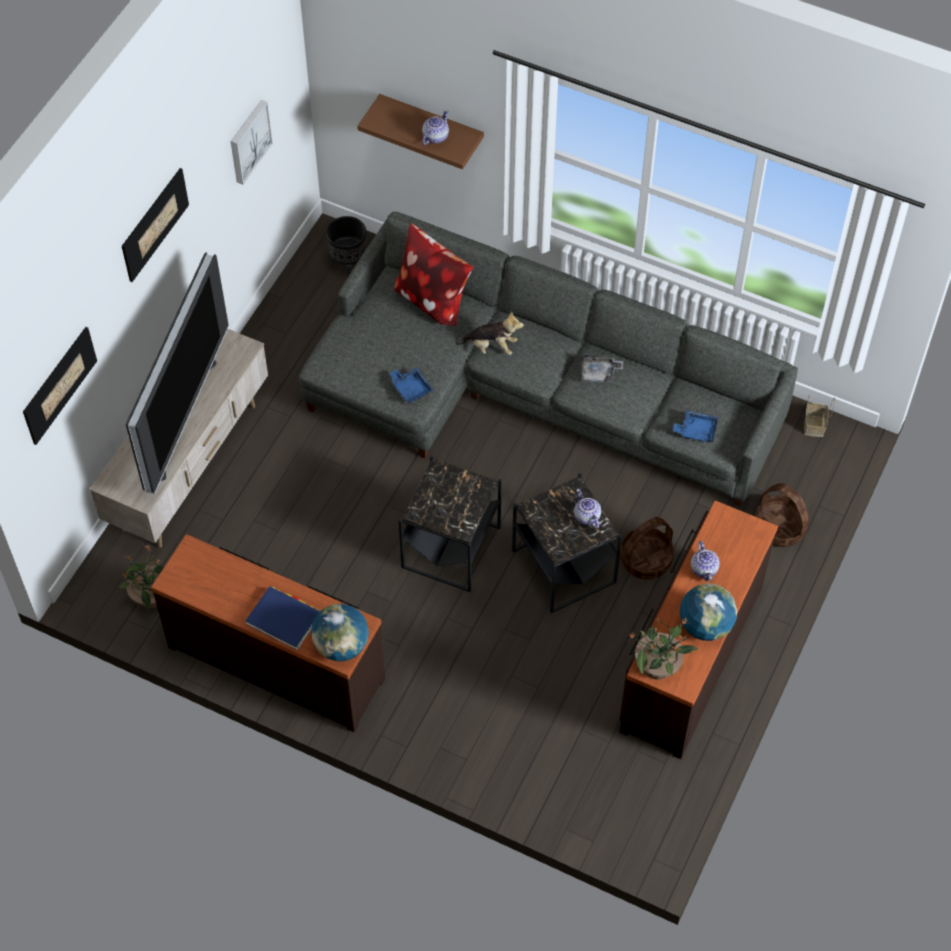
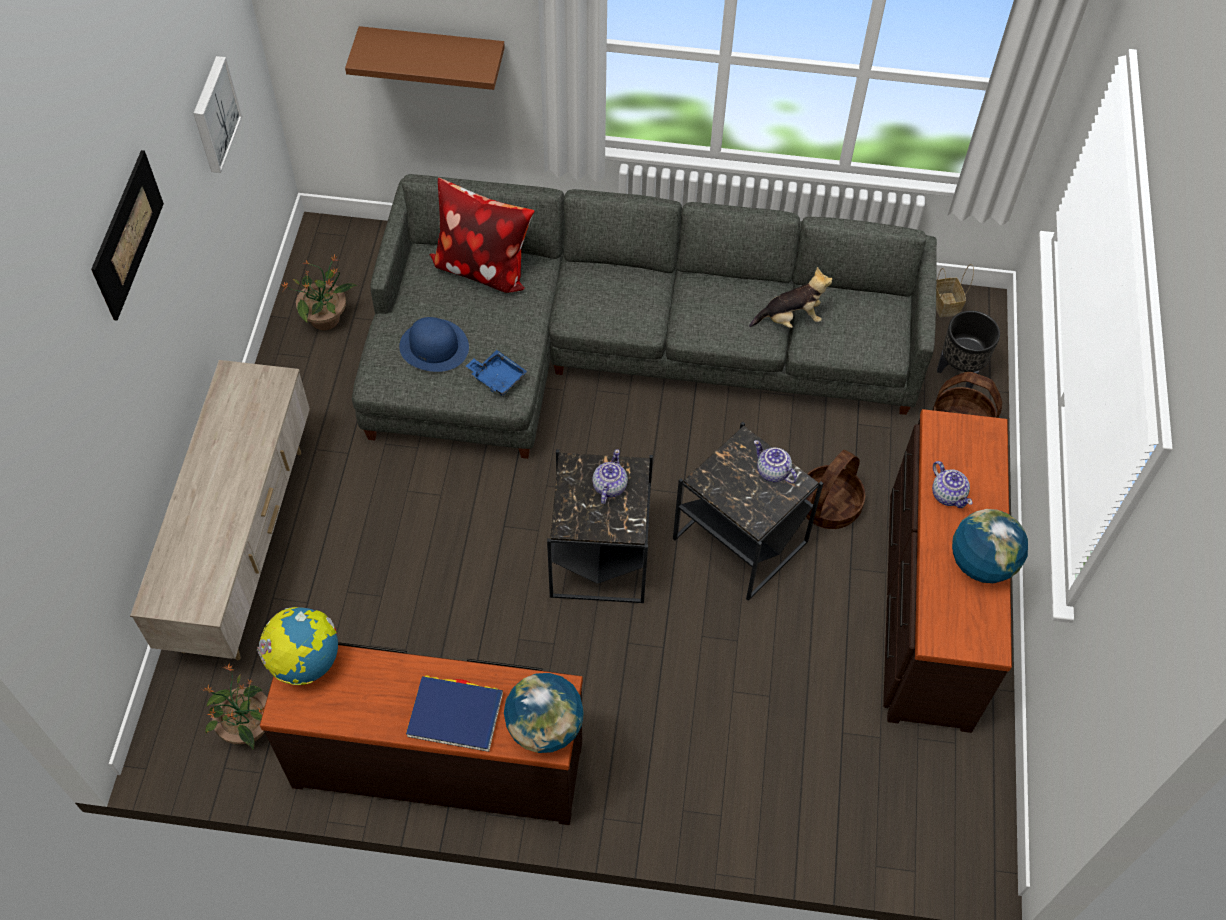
camera: 20 degrees left, 0 degrees up
picture [23,327,97,445] -> none
television [126,252,229,494] -> none
black planter [326,216,366,278] -> black planter moved to [937,311,1000,389]
teapot [422,110,449,145] -> teapot moved to [592,449,628,504]
plush toy [457,311,524,355] -> plush toy moved to [749,267,832,328]
grey tray [581,354,623,383] -> none
potted plant [629,617,699,680] -> potted plant moved to [281,254,357,330]
blue tray [673,410,719,443] -> none
none -> globe [257,607,338,685]
none -> blue hat [399,317,469,372]

